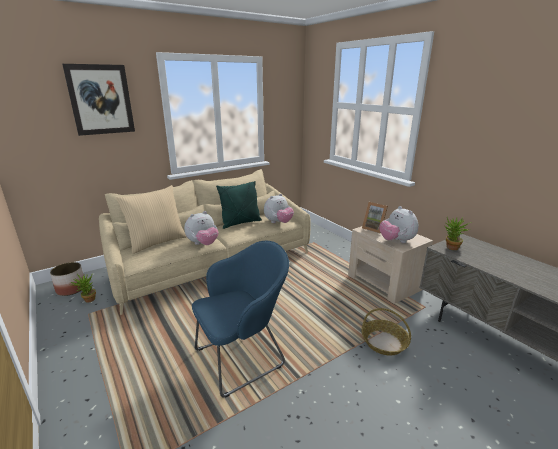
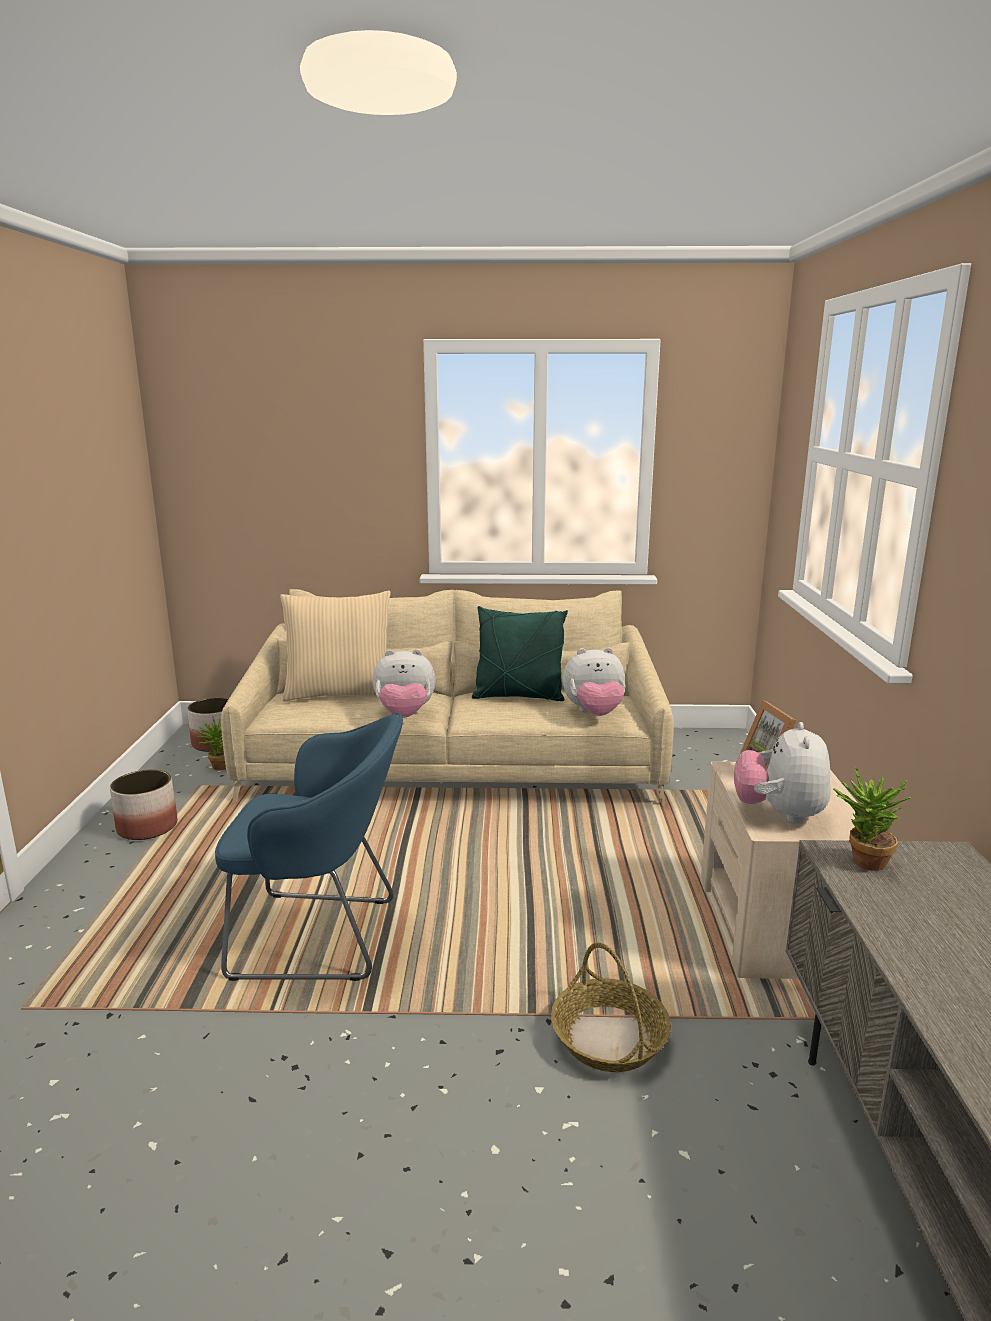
camera: 35 degrees right, 5 degrees down
picture [62,64,135,136] -> none
none -> planter [110,770,177,840]

